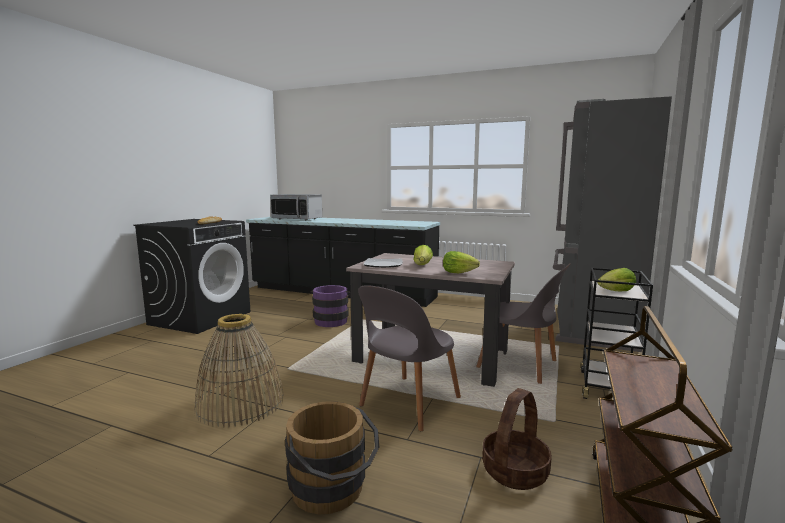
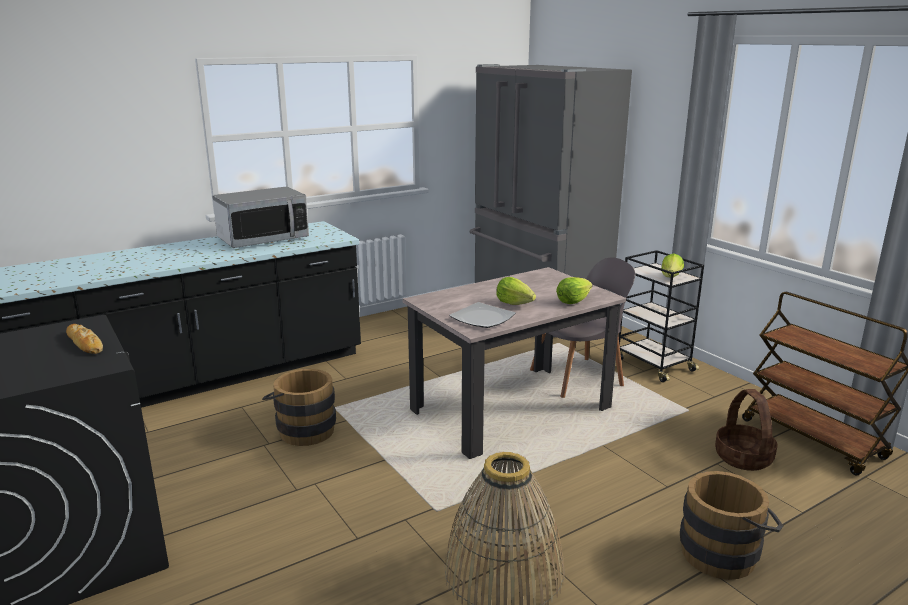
camera: 55 degrees left, 10 degrees up
microwave [270,194,322,221] -> microwave moved to [212,186,309,248]
purple bucket [311,285,351,327] -> brown bucket [262,369,336,446]
grey chair [358,285,461,431] -> none

